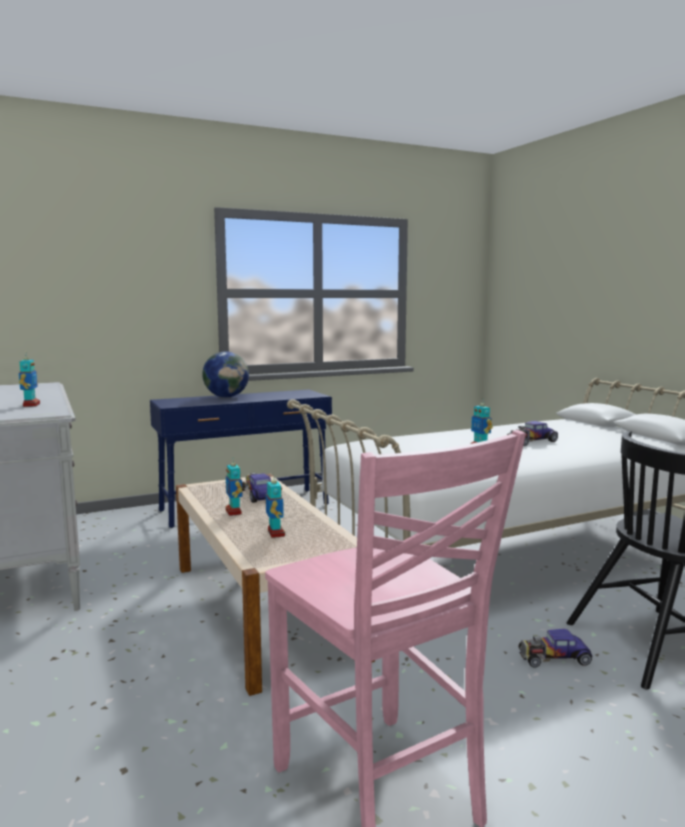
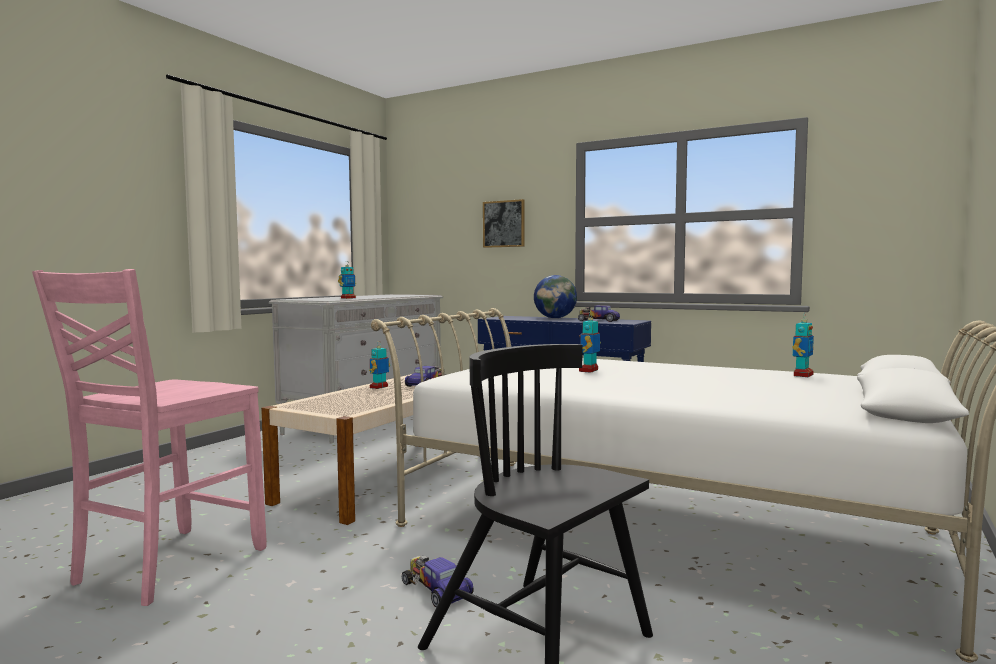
camera: 55 degrees right, 5 degrees down
toy robot [266,474,285,538] -> toy robot moved to [792,315,814,377]
toy car [507,421,558,446] -> toy car moved to [578,305,620,322]
none -> picture [483,199,525,248]

